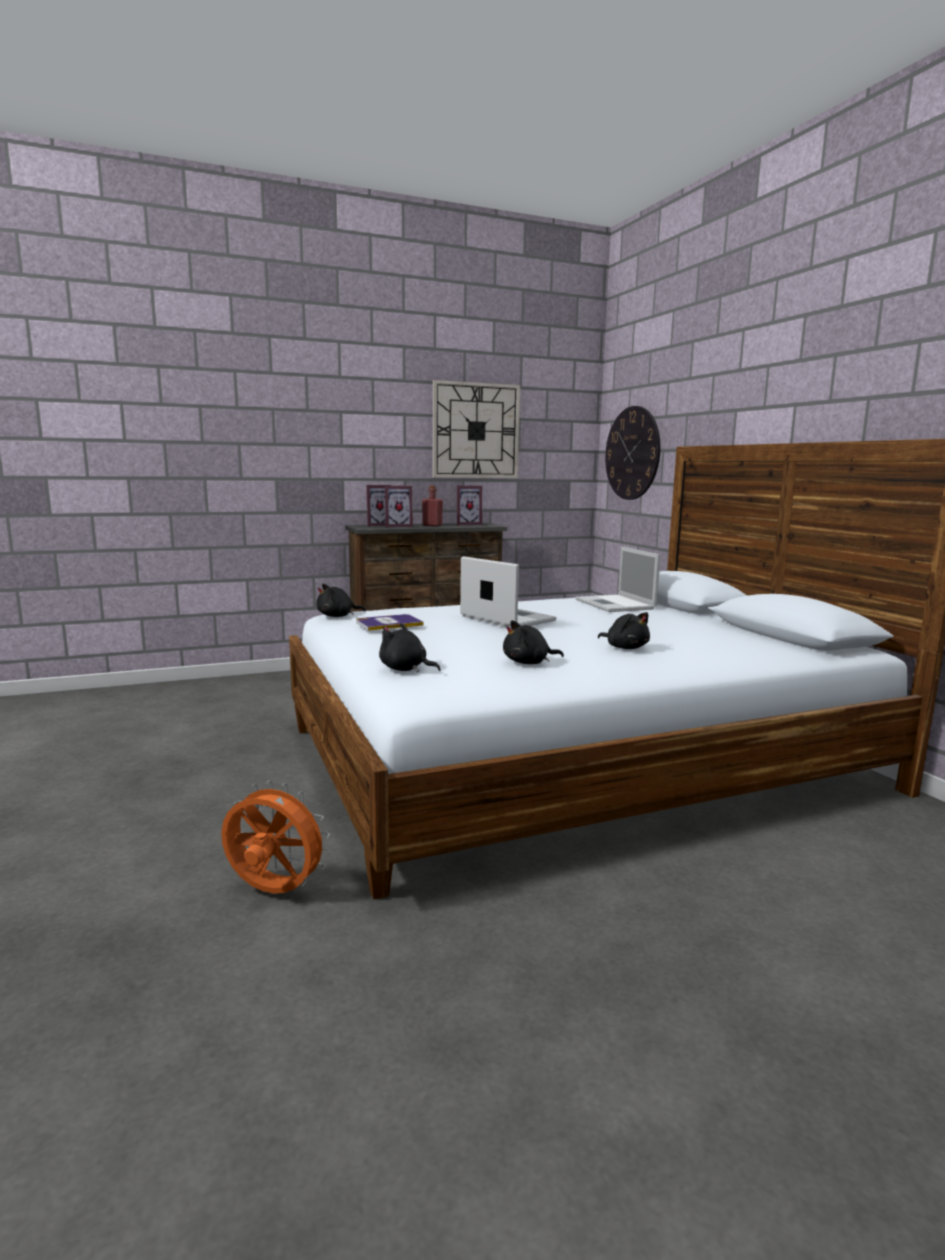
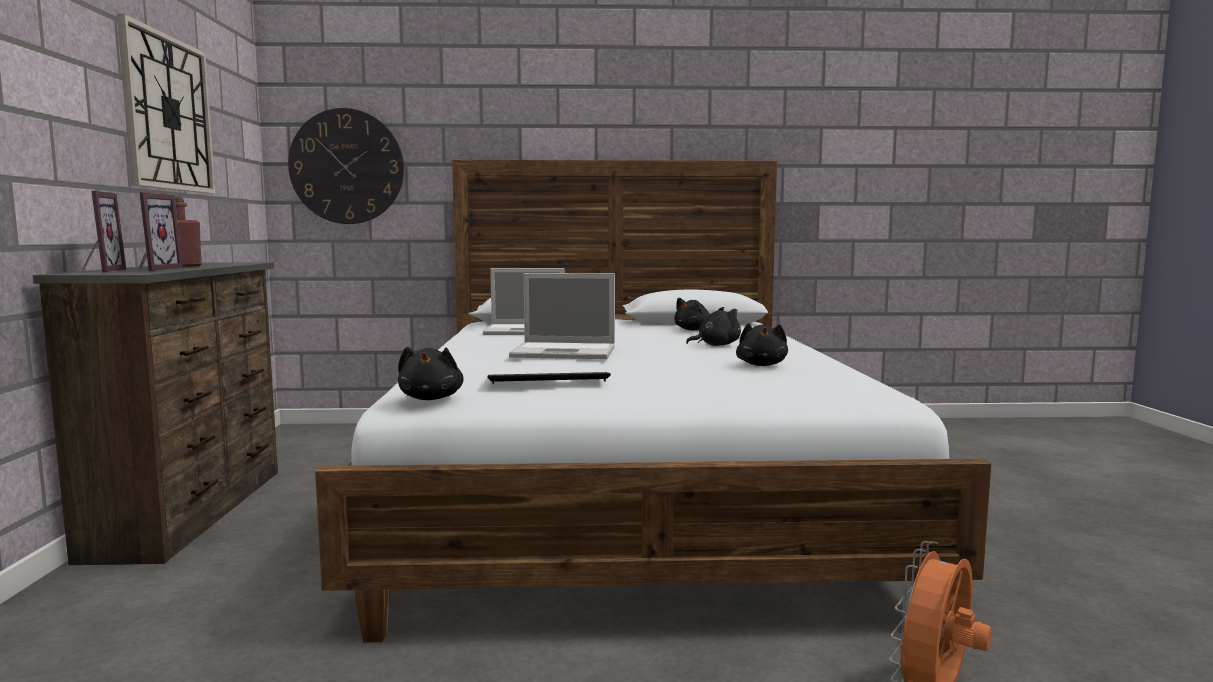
camera: 70 degrees left, 5 degrees down
book [356,614,424,631] -> keyboard [487,372,611,384]
black plush toy [379,623,441,672] -> black plush toy moved to [674,298,710,330]
picture frame [457,485,482,525] -> none
laptop [460,556,556,628] -> laptop turned 150 degrees counterclockwise [509,273,615,359]

